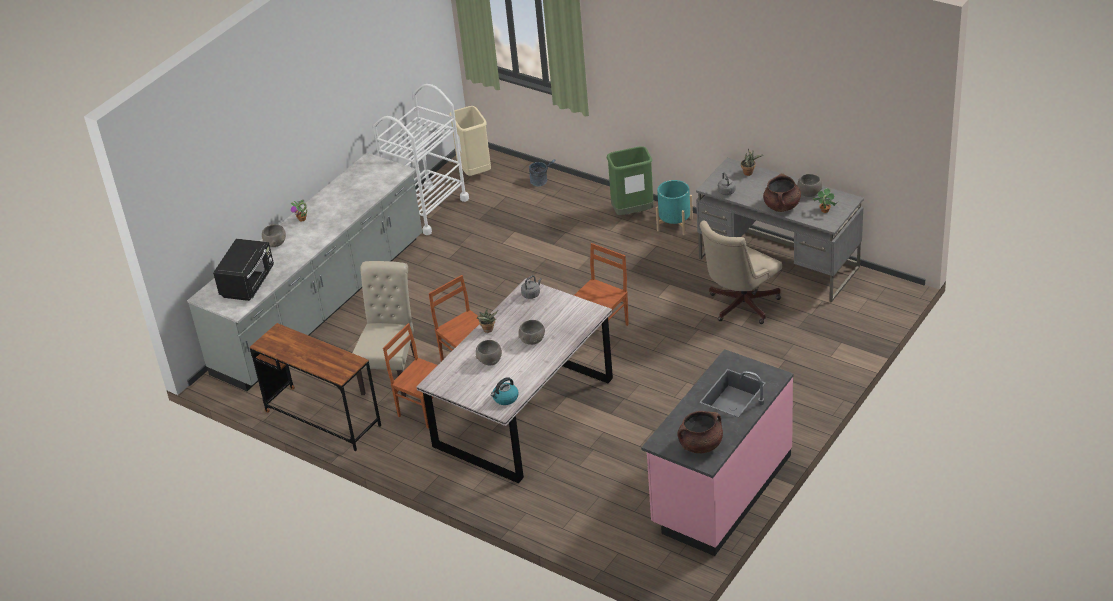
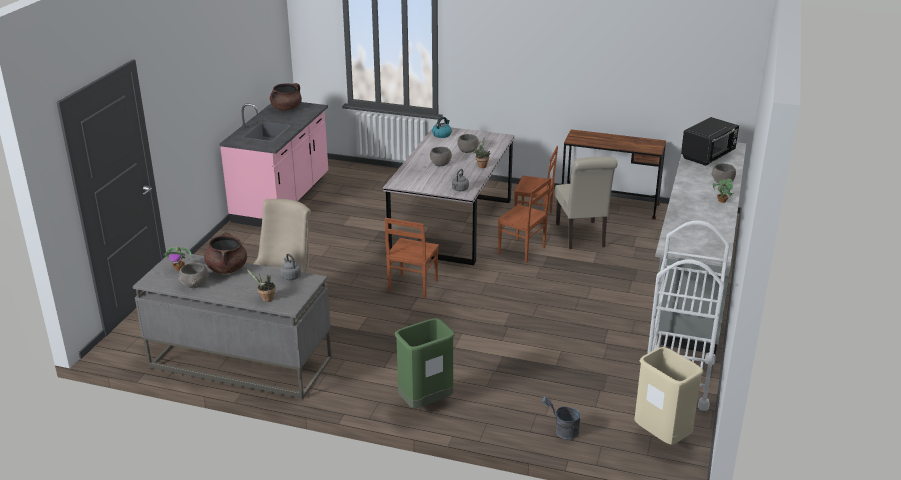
camera: 160 degrees right, 10 degrees down
black microwave [213,239,274,301] -> black microwave turned 135 degrees counterclockwise [681,117,739,166]
turquoise planter [656,180,693,235] -> none

